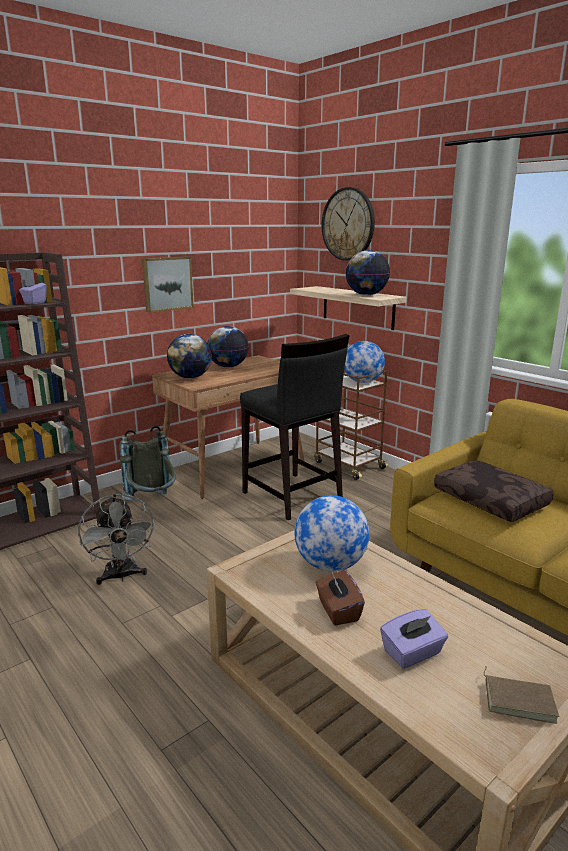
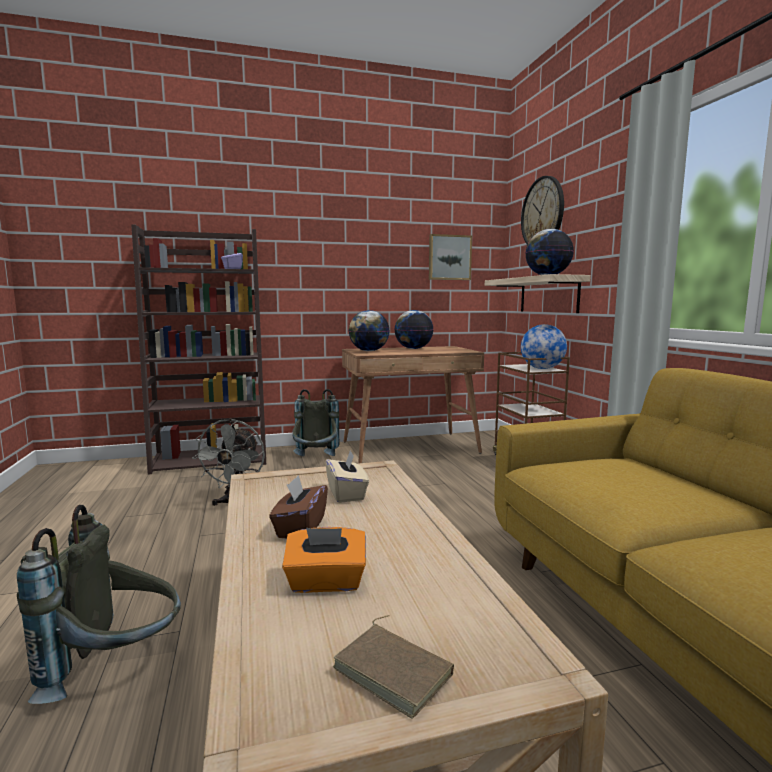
camera: 25 degrees right, 10 degrees down
picture [142,256,194,313] -> picture moved to [429,234,472,280]
black stool [240,334,350,520] -> none
globe [295,495,369,572] -> beige tissue box [325,449,369,503]
purple tissue box [380,609,448,669] -> orange tissue box [282,527,366,593]
brown pillow [434,460,554,522] -> none
none -> grey backpack [17,505,181,704]

